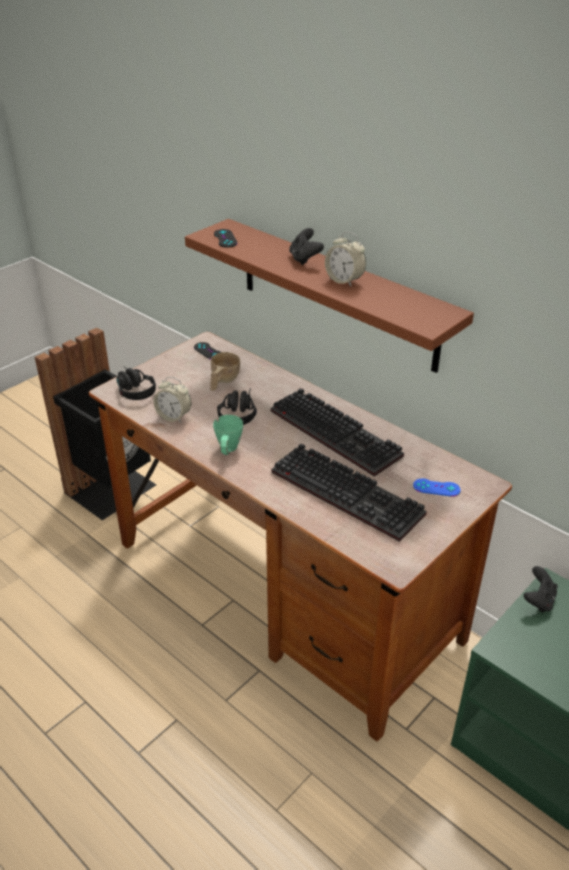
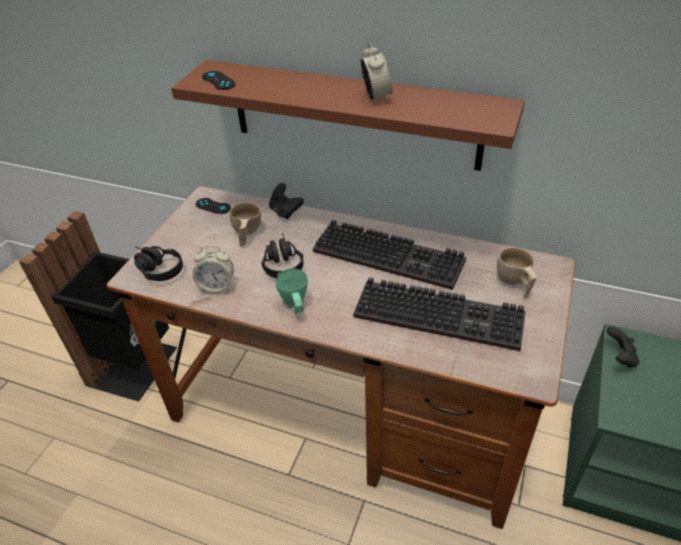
camera: 20 degrees left, 5 degrees up
black game controller [289,228,324,265] -> black game controller moved to [269,183,304,219]
alarm clock [325,232,366,286] -> alarm clock turned 120 degrees counterclockwise [361,42,393,102]
blue game controller [413,479,461,497] -> beige cup [497,247,537,298]

